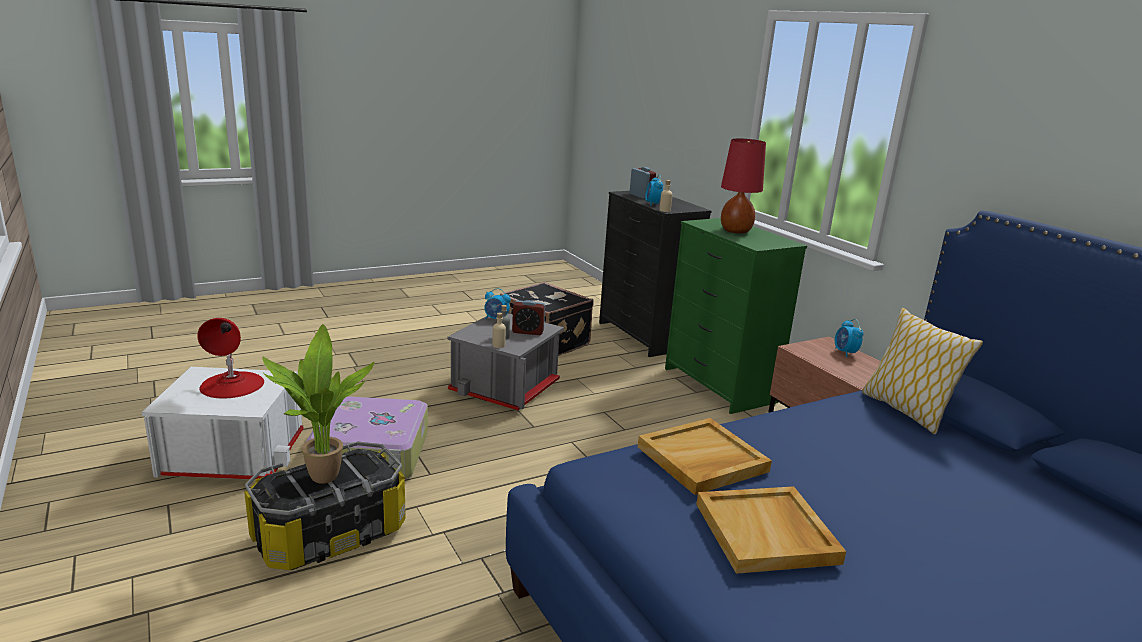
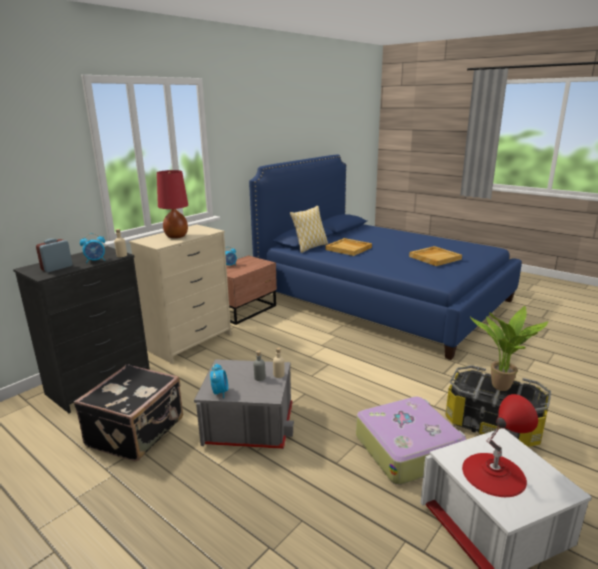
camera: 110 degrees left, 0 degrees up
alarm clock [512,300,545,335] -> none
beige tray [638,418,772,495] -> beige tray moved to [325,238,372,256]
green dresser [665,218,807,414] -> beige dresser [129,224,231,364]

